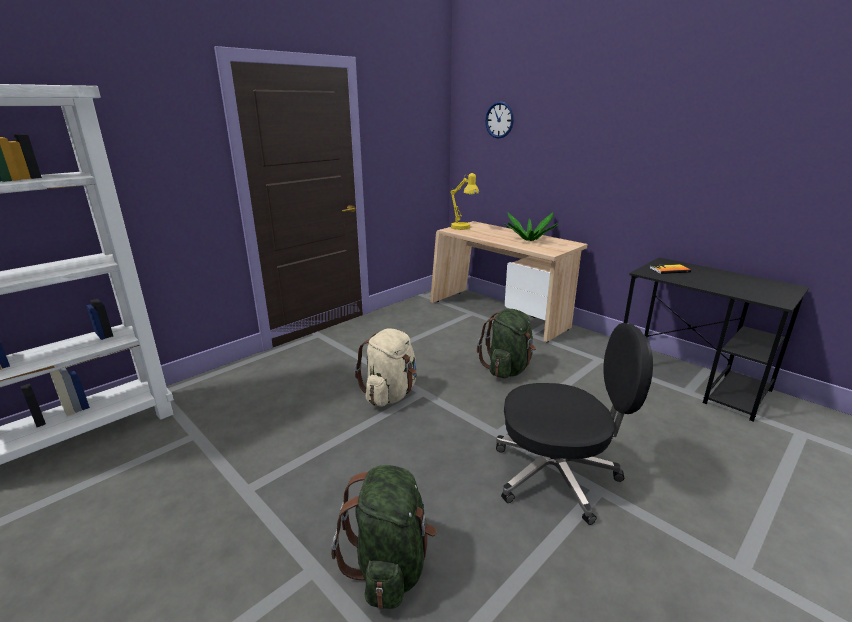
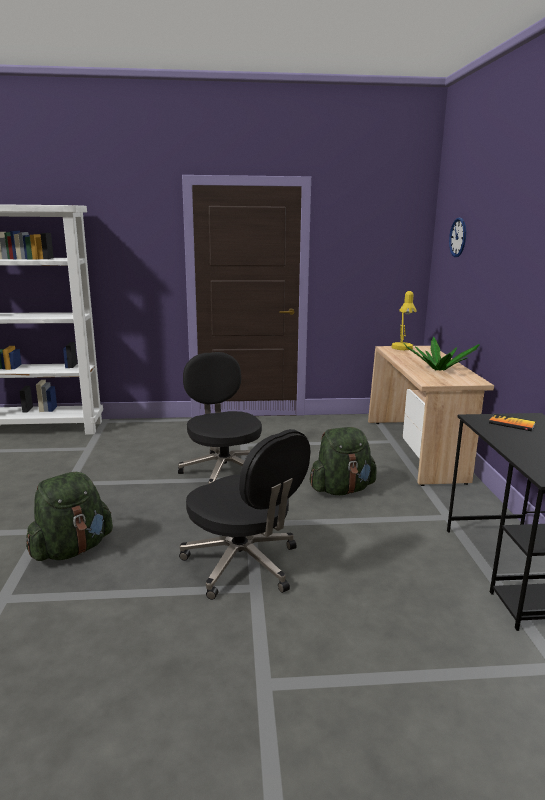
camera: 40 degrees right, 5 degrees down
beige backpack [355,329,417,407] -> black office chair [178,352,262,484]

